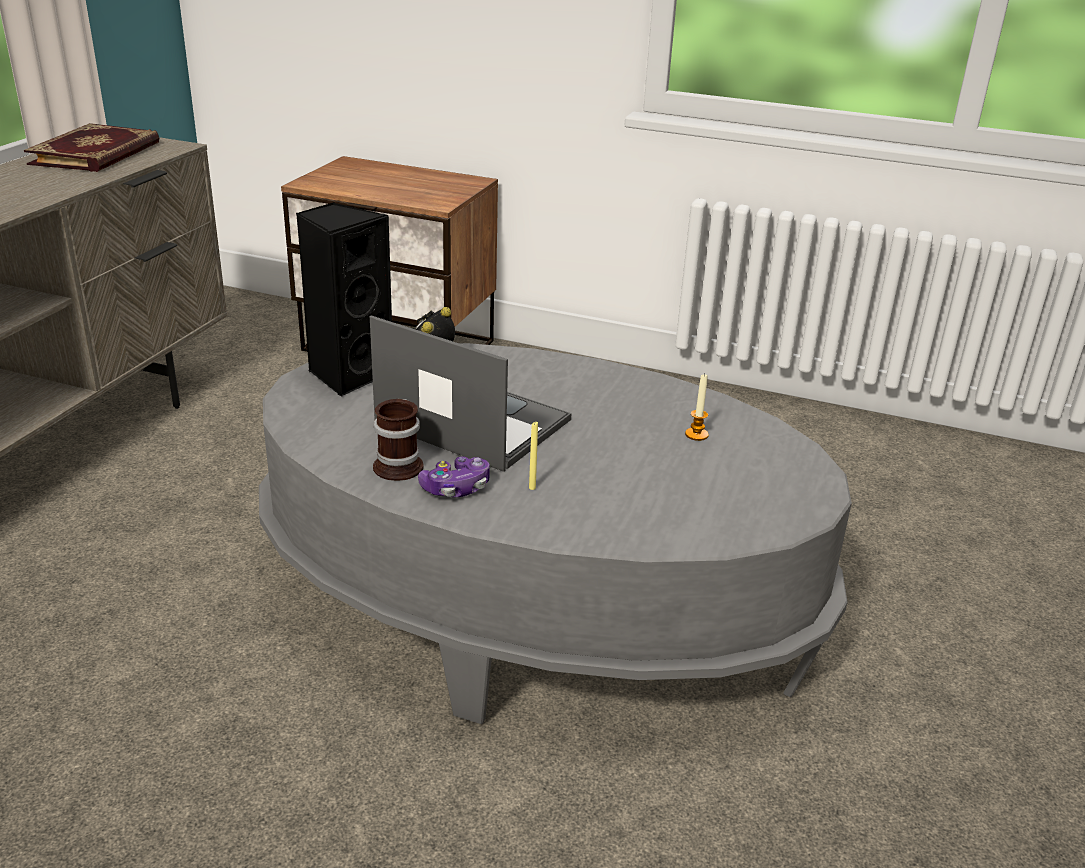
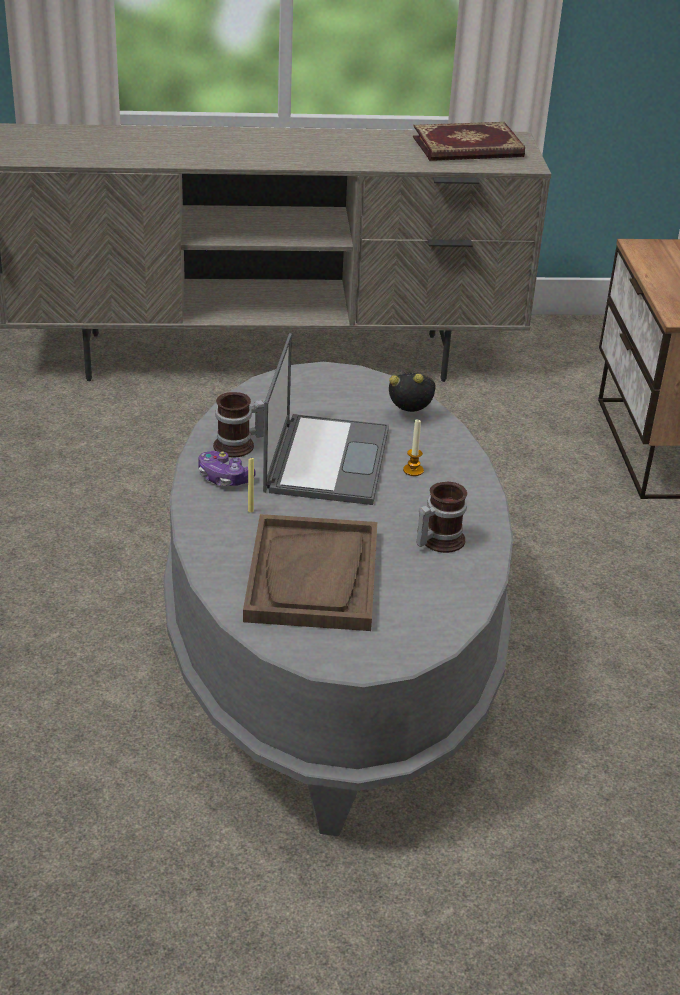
camera: 65 degrees right, 5 degrees up
black speaker [296,202,392,397] -> none
candle [685,373,709,441] -> candle moved to [403,419,424,476]
none -> brown tray [243,514,377,631]
none -> mug [416,482,467,553]

